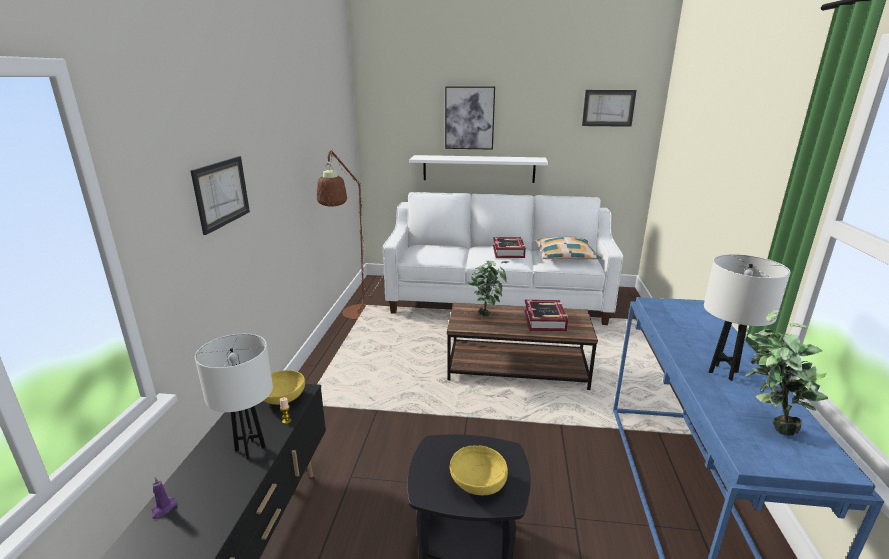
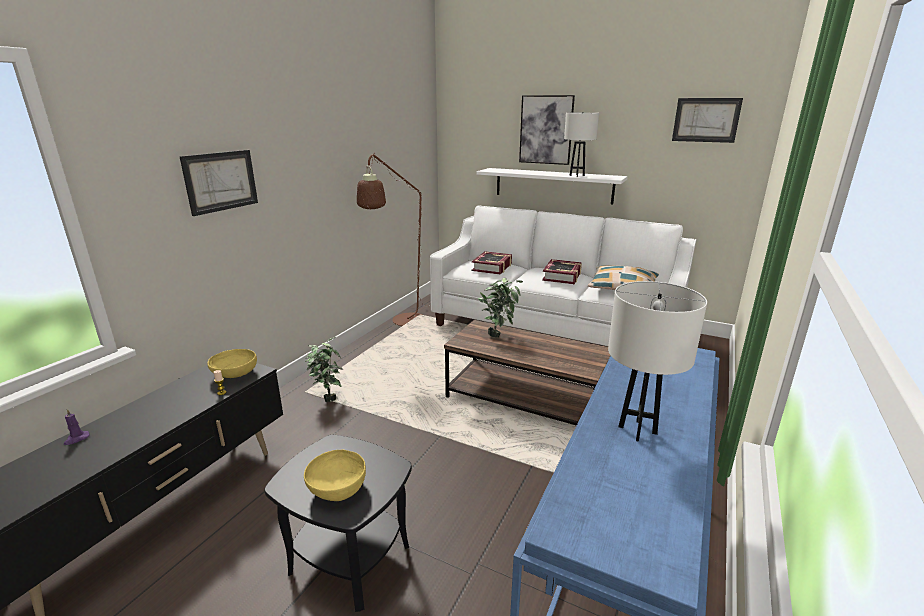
camera: 20 degrees right, 0 degrees up
white table lamp [195,334,273,459] -> white table lamp moved to [564,112,599,177]
book [524,300,568,332] -> book moved to [472,251,512,275]
potted plant [745,309,828,436] -> potted plant moved to [305,337,343,402]

